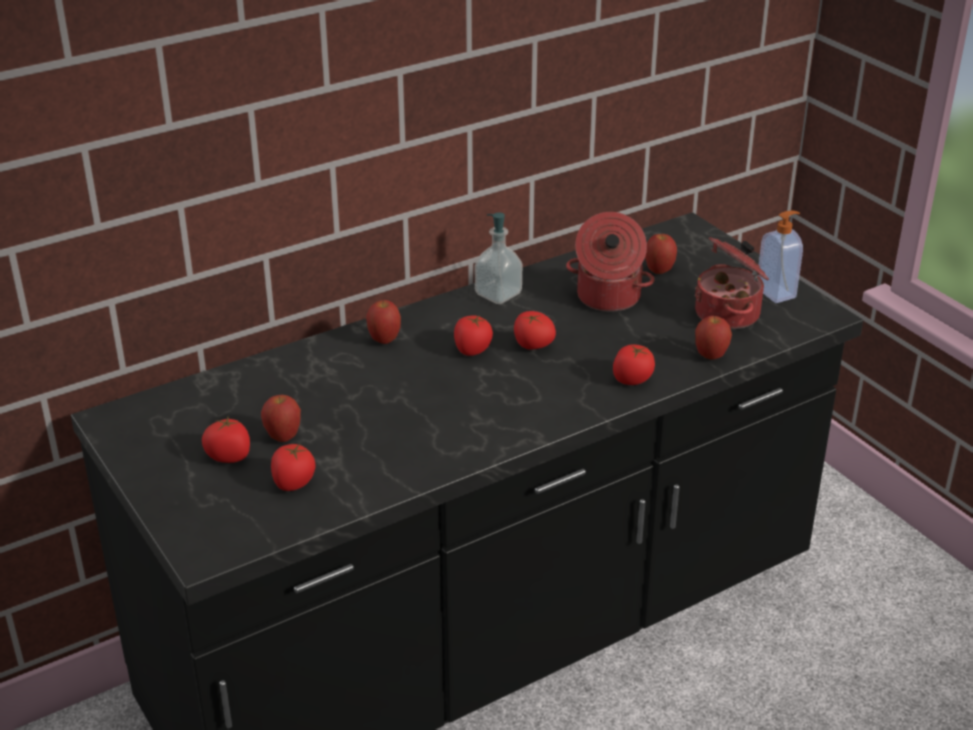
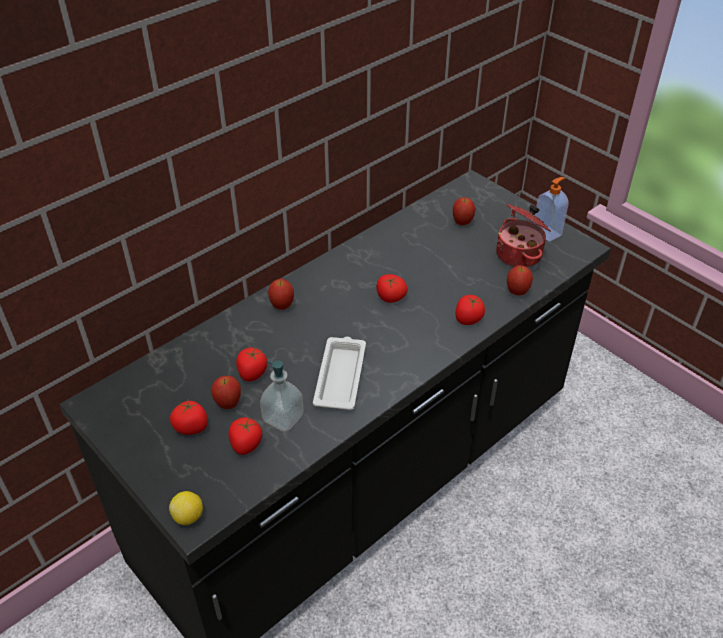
camera: 10 degrees left, 10 degrees up
tomato [454,314,493,356] -> tomato moved to [236,347,267,382]
soap dispenser [474,212,522,304] -> soap dispenser moved to [260,360,304,431]
cooking pot [566,212,655,311] -> none
none -> lemon [169,491,203,525]
none -> white tray [313,337,366,410]

